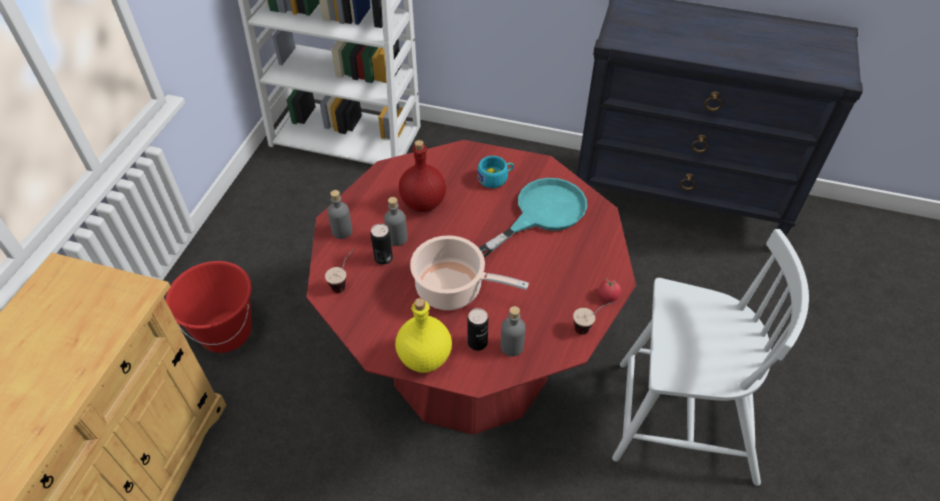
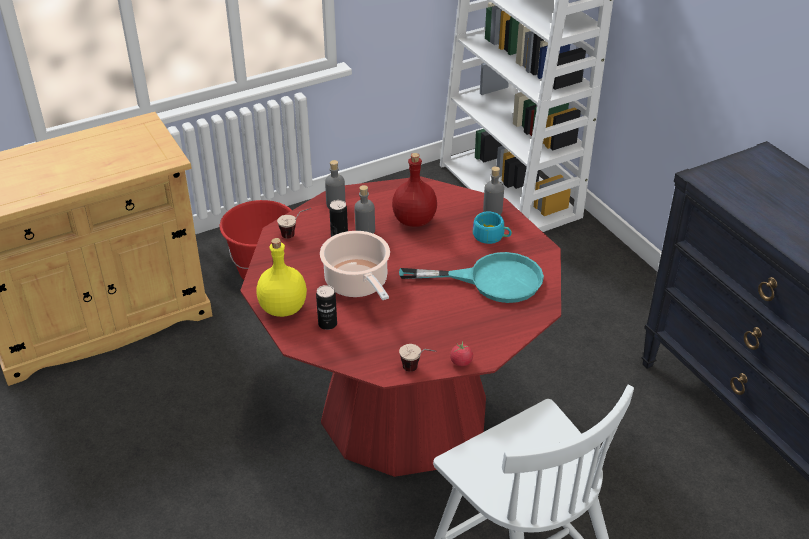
camera: 45 degrees right, 10 degrees down
grey bottle [500,306,526,357] -> grey bottle moved to [483,166,504,215]

